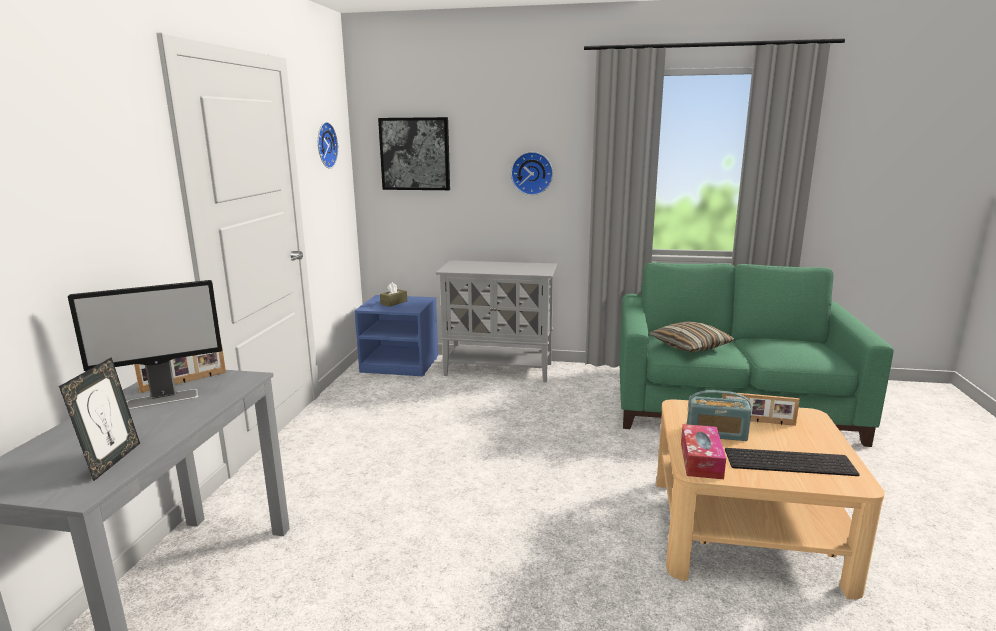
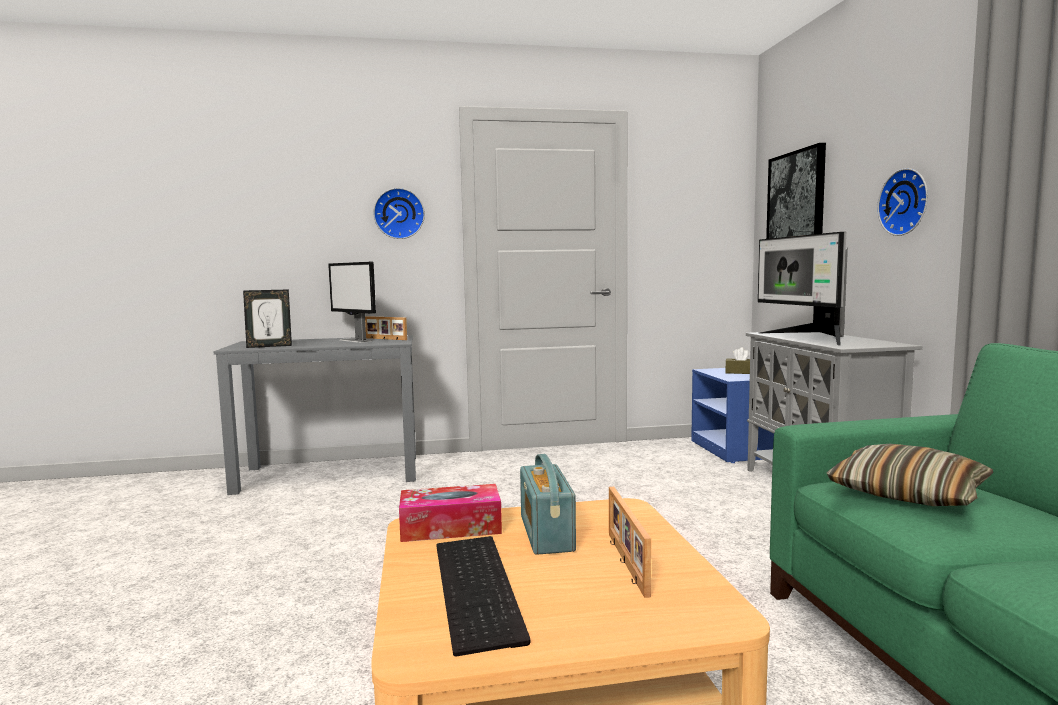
camera: 70 degrees right, 10 degrees down
wall clock [318,122,338,169] -> wall clock moved to [373,188,425,239]
none -> monitor [758,232,848,346]

